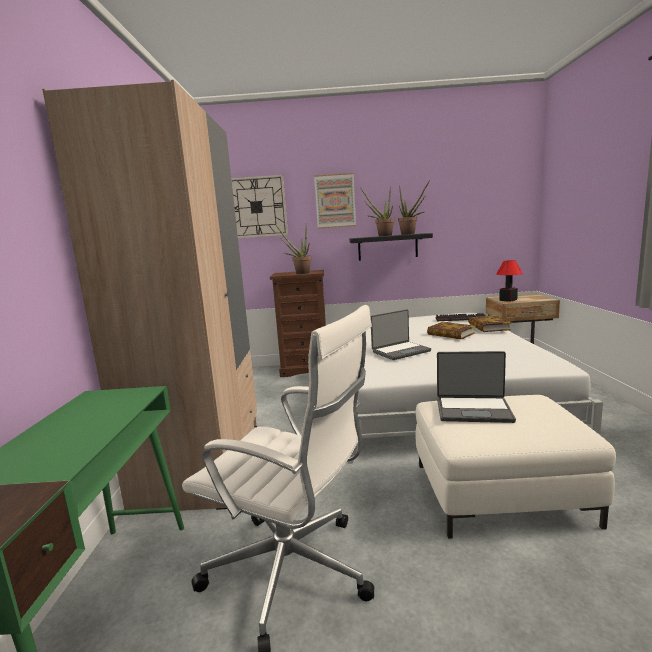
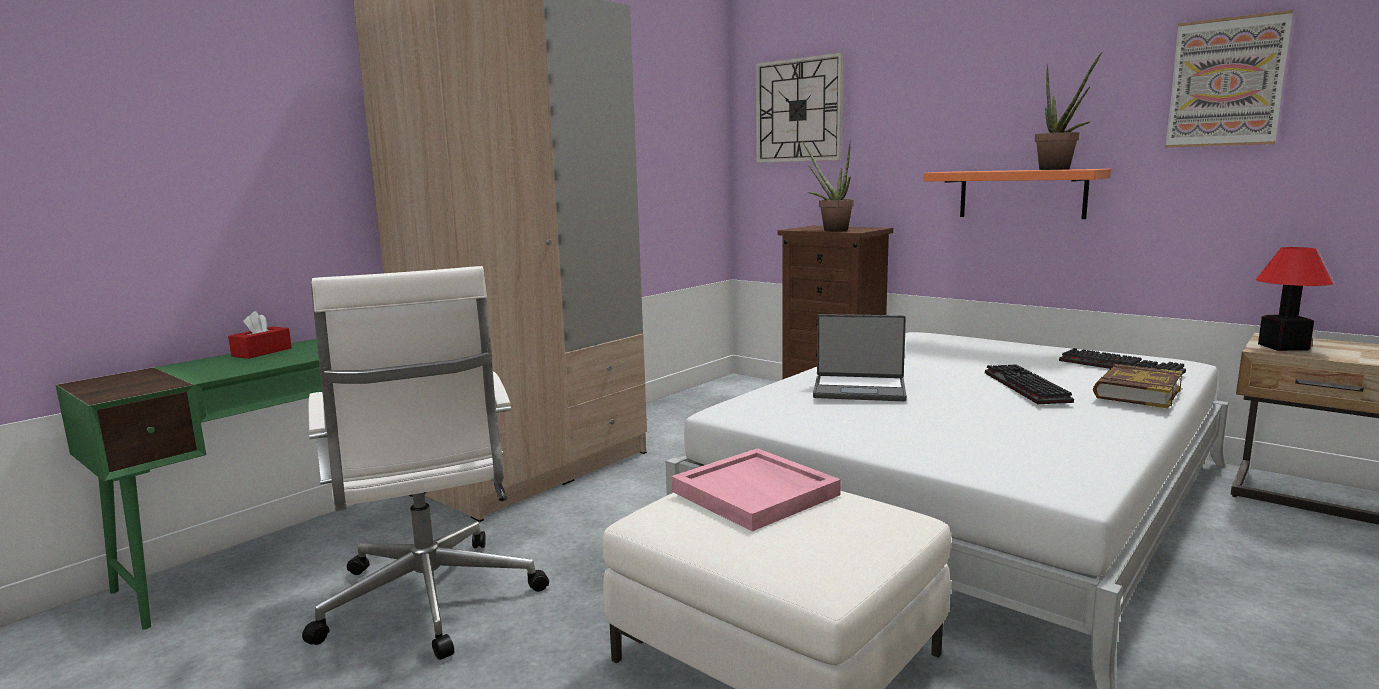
camera: 40 degrees right, 0 degrees up
picture [314,173,356,229] -> picture moved to [1165,10,1293,148]
black shelf [349,233,433,261] -> orange shelf [923,169,1111,219]
potted plant [360,186,394,236] -> none
book [427,322,476,339] -> keyboard [985,365,1074,404]
laptop [437,351,516,423] -> pink tray [671,448,841,531]
none -> red tissue box [228,311,292,359]

